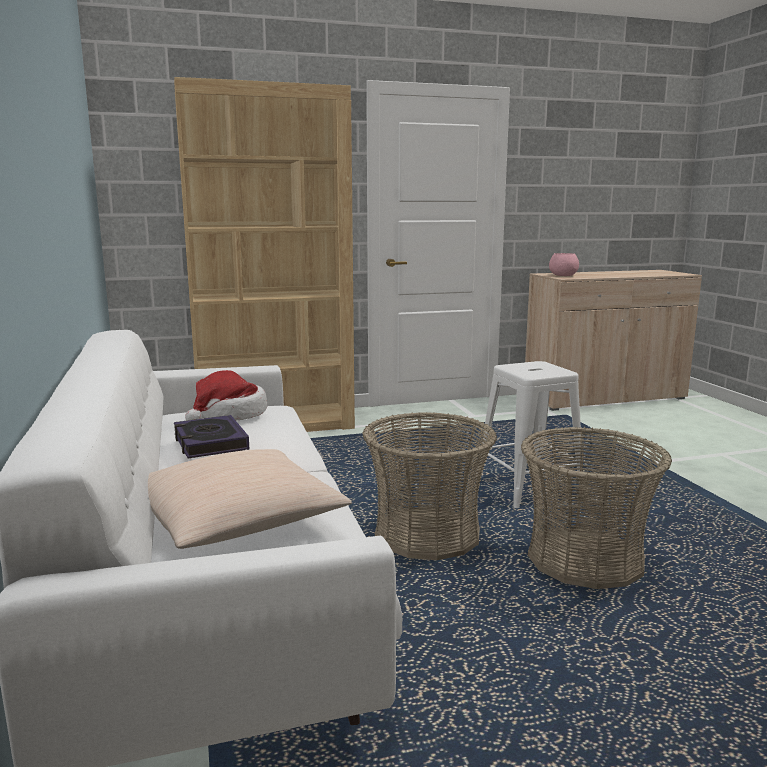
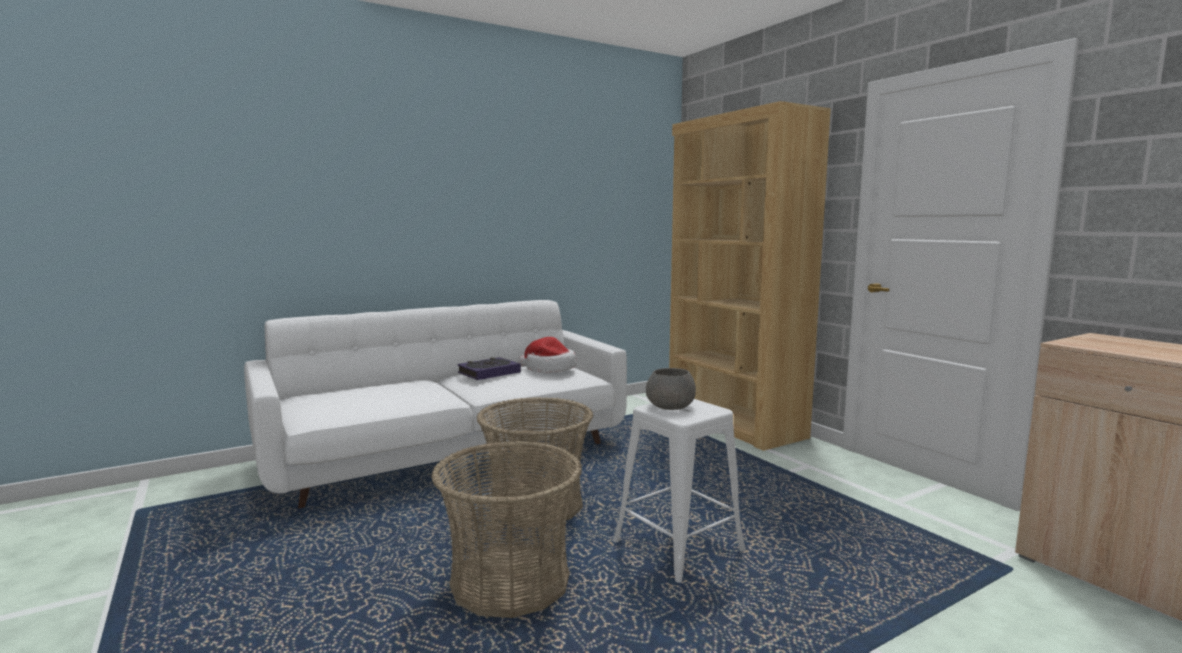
camera: 75 degrees right, 5 degrees down
beige pillow [148,449,352,549] -> none
pink bowl [549,253,579,276] -> none
none -> grey bowl [646,368,696,410]

